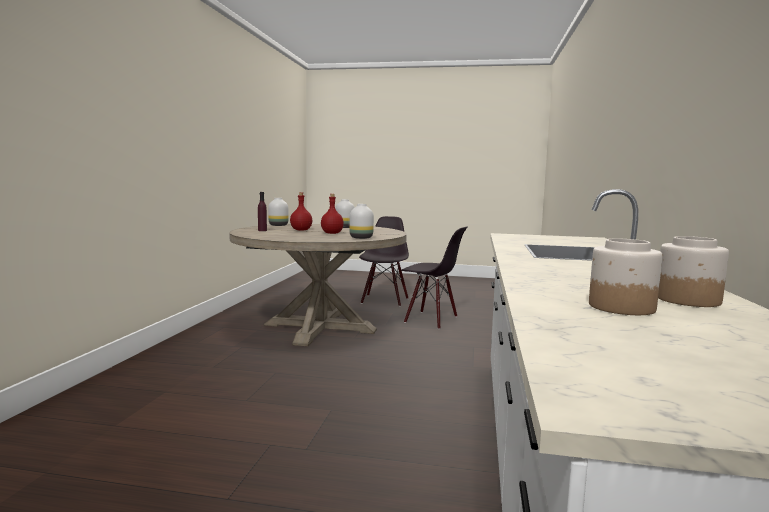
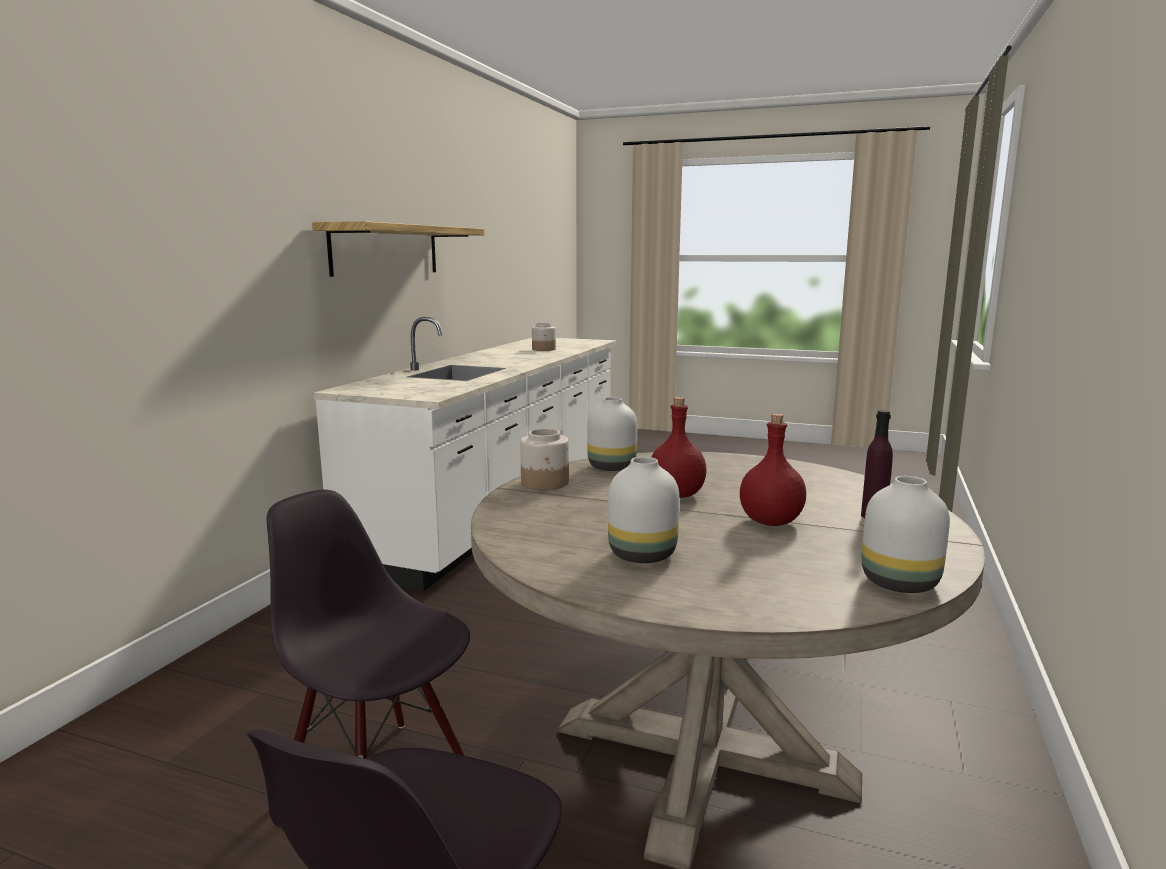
camera: 170 degrees left, 5 degrees up
jar [658,236,729,307] -> jar moved to [520,429,569,490]
none -> shelf [312,221,484,277]

